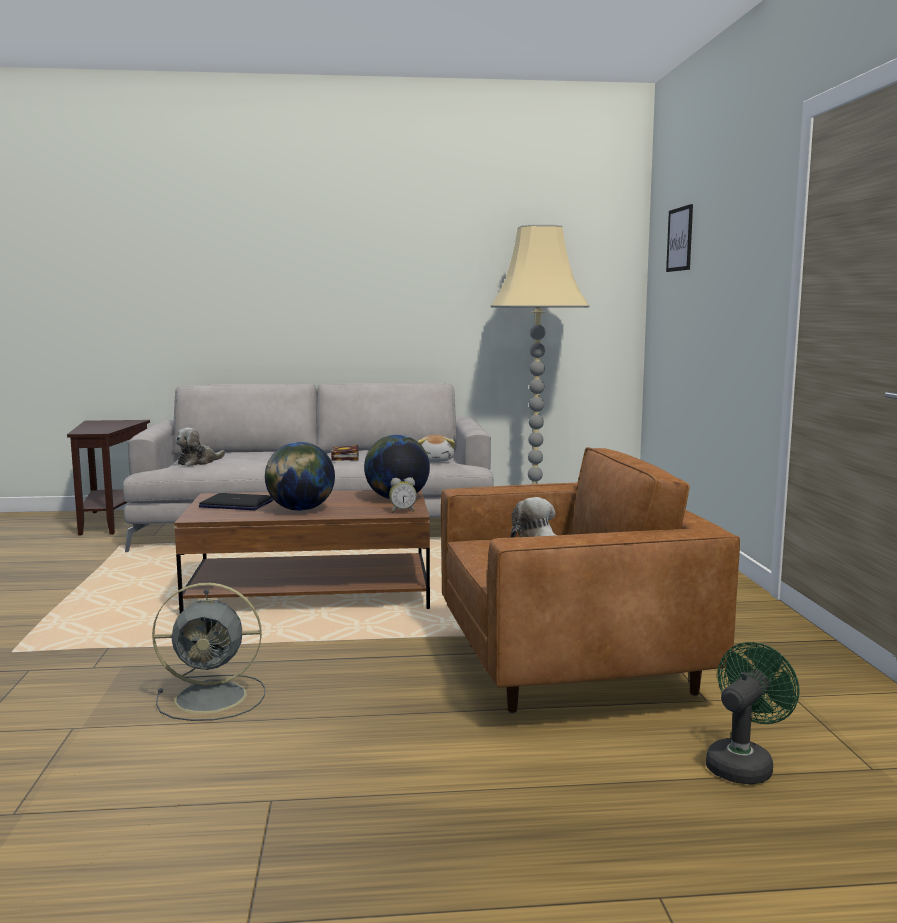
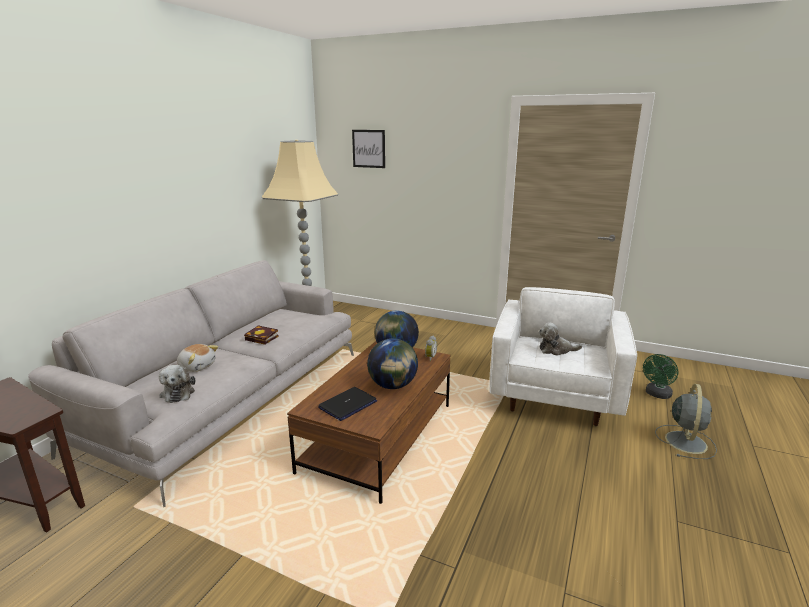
camera: 60 degrees left, 10 degrees up
grey fan [152,583,265,721] -> grey fan moved to [655,384,717,459]
plush toy [418,435,455,462] -> plush toy moved to [177,344,218,372]
brown armchair [441,447,740,713] -> white armchair [489,287,637,426]
green fan [706,642,800,785] -> green fan turned 120 degrees counterclockwise [643,354,679,399]

